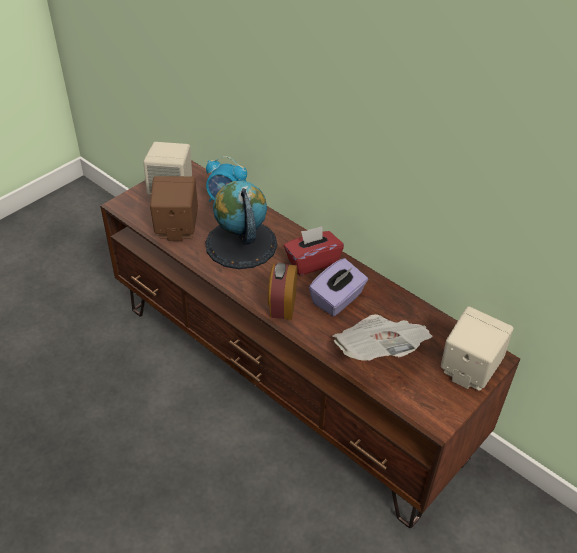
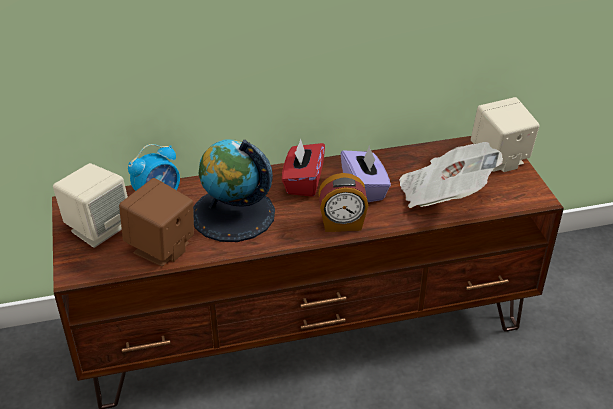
camera: 55 degrees left, 5 degrees down
alarm clock [268,263,297,320] -> alarm clock turned 45 degrees counterclockwise [318,173,368,232]

